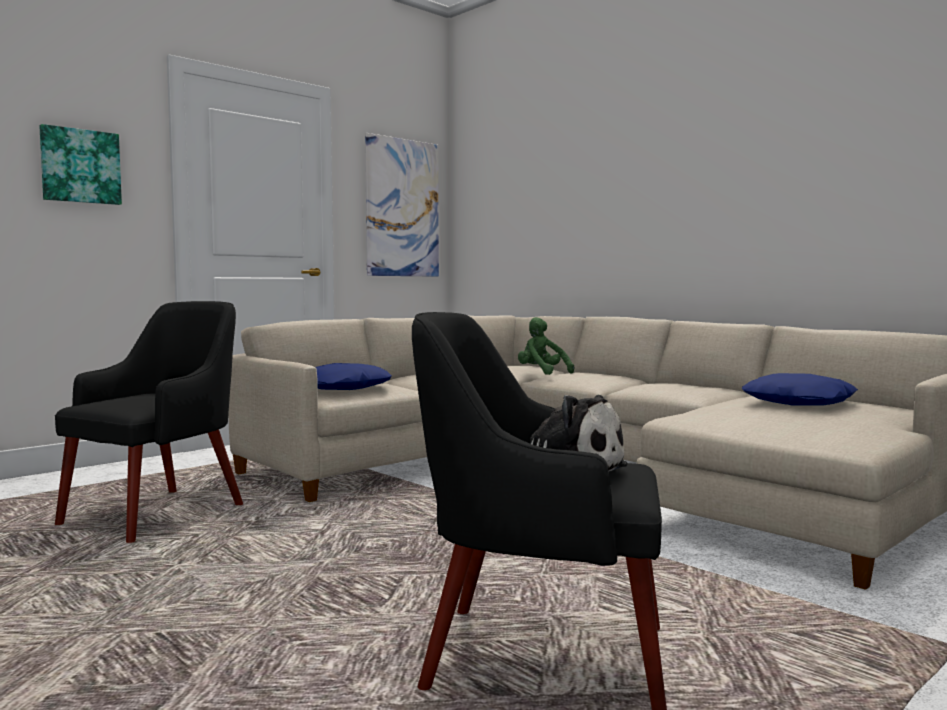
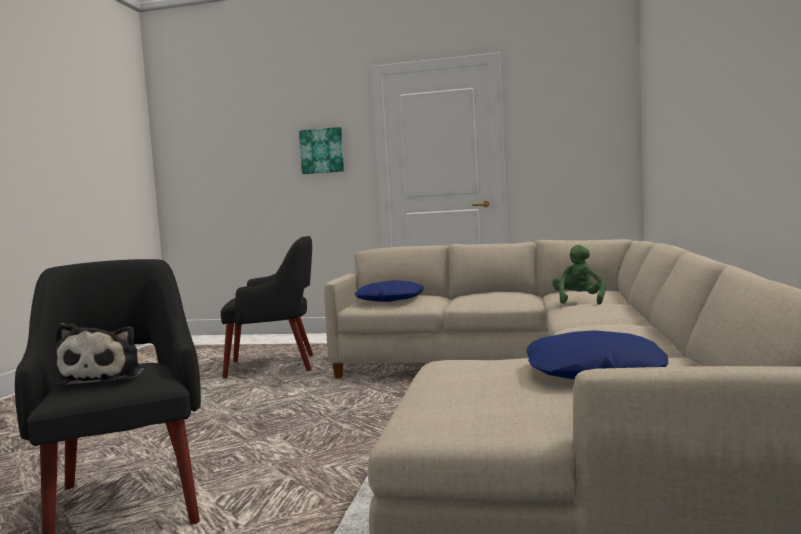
camera: 55 degrees right, 0 degrees up
picture [365,133,439,277] -> none

